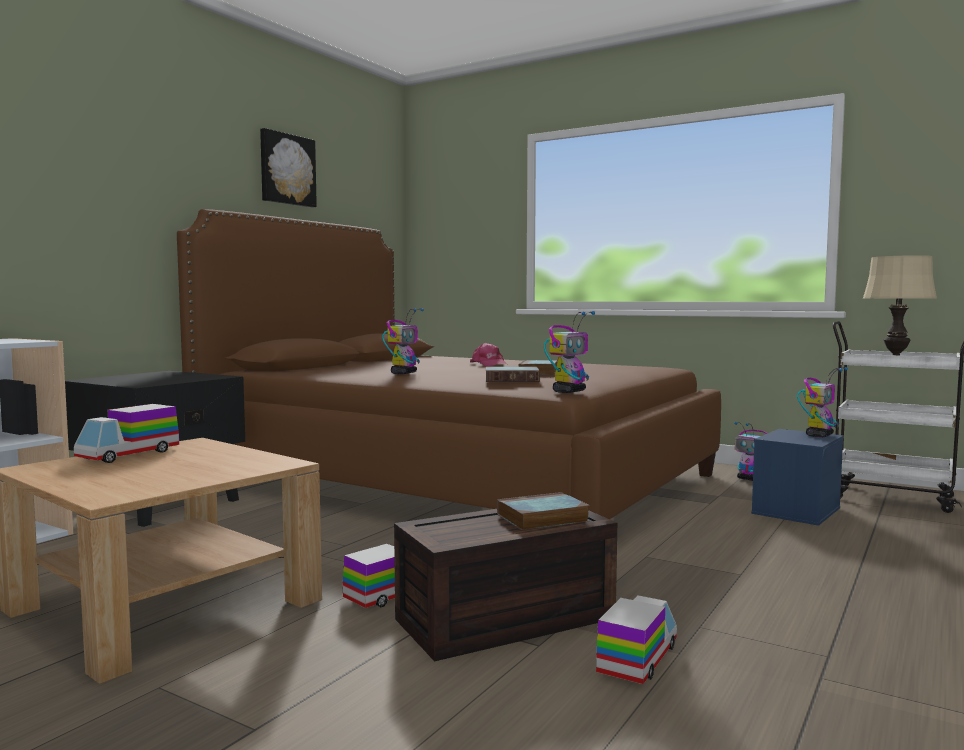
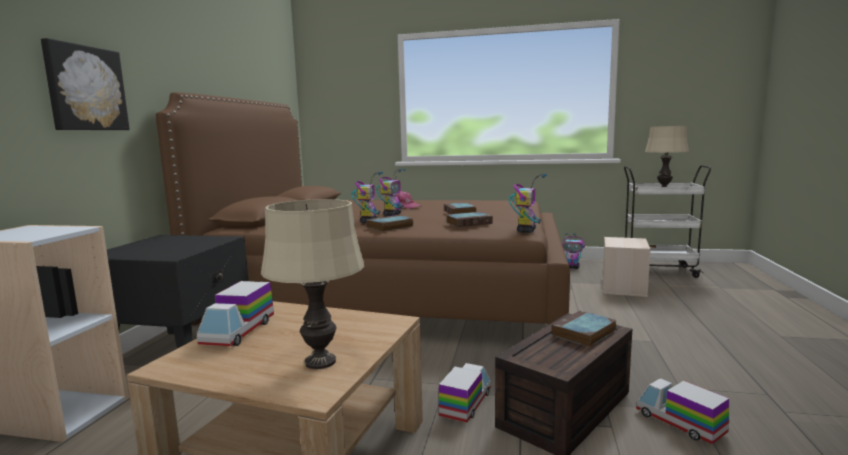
camera: 20 degrees left, 5 degrees up
picture [260,128,317,208] -> picture moved to [41,38,130,130]
toy truck [596,595,677,684] -> toy truck turned 45 degrees counterclockwise [636,378,729,444]
blue storage box [751,429,844,526] -> beige storage box [602,237,651,297]
toy robot [797,367,848,437] -> toy robot moved to [376,169,406,216]
none -> beige table lamp [261,199,365,369]
none -> book [366,215,413,231]

